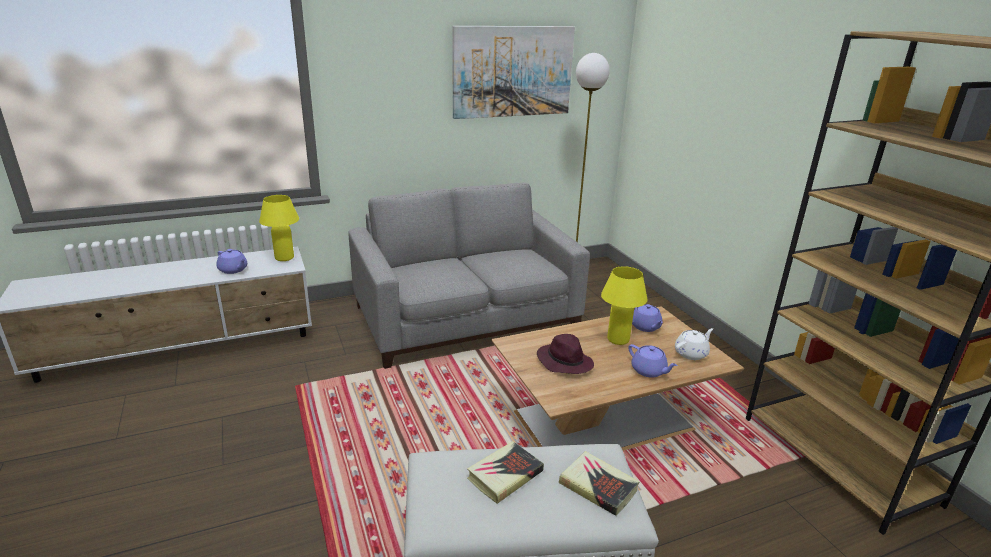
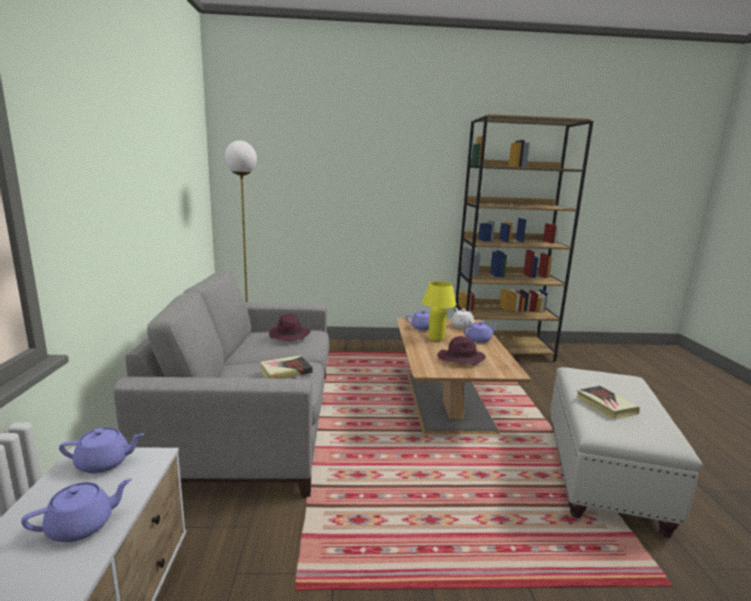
camera: 70 degrees left, 10 degrees down
yellow table lamp [259,195,299,261] -> purple teapot [59,428,144,474]
picture [452,26,575,119] -> none
book [559,451,640,516] -> book moved to [260,355,313,379]
none -> purple hat [269,314,311,341]

